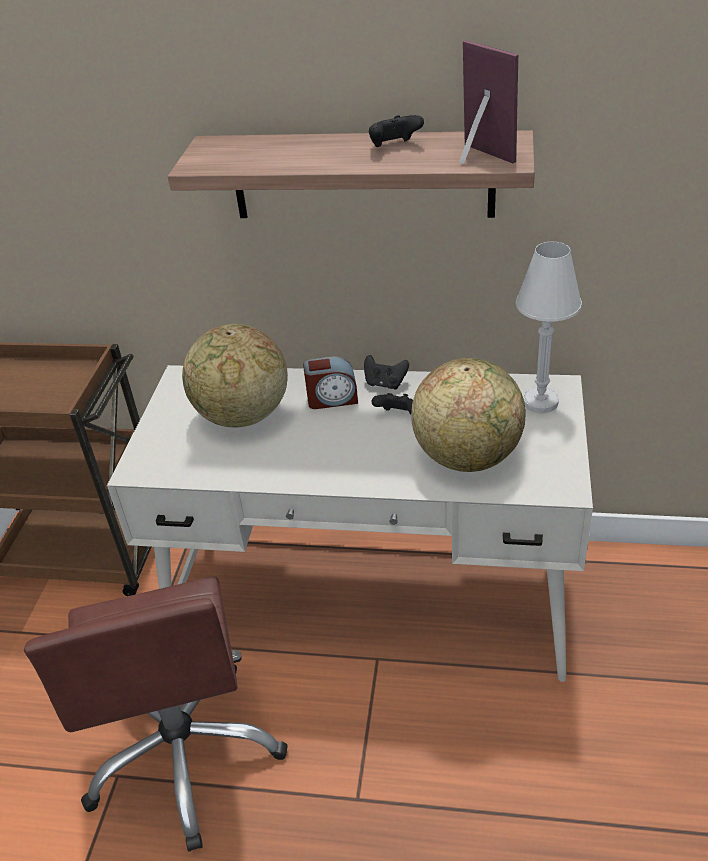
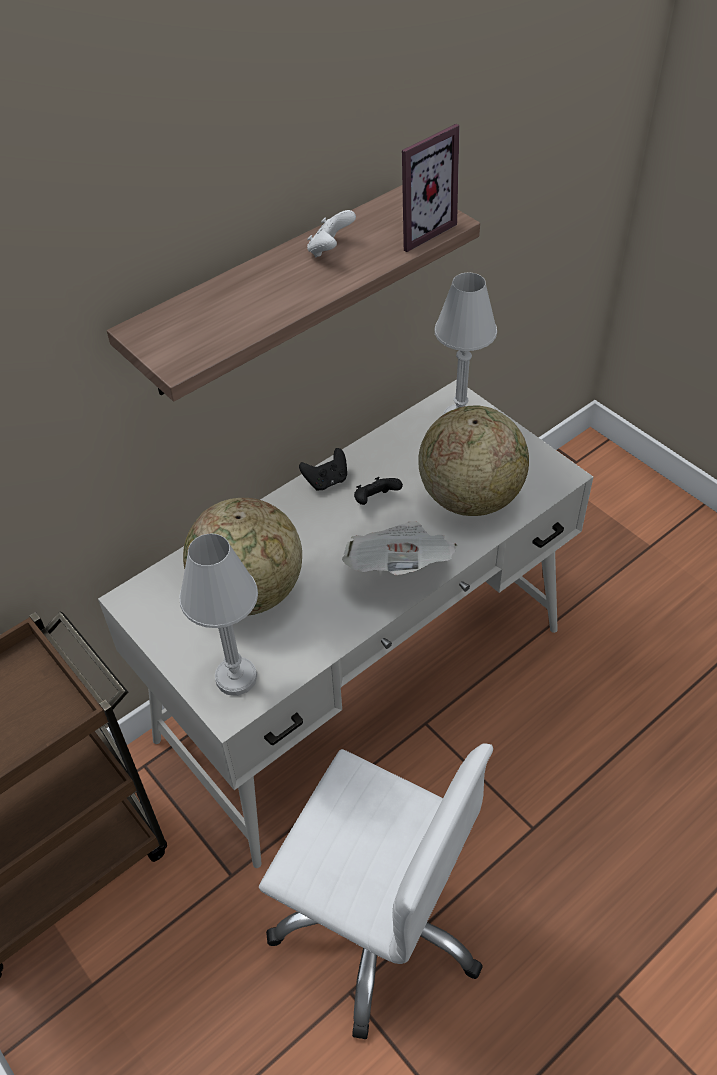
camera: 50 degrees left, 10 degrees up
brown office chair [24,576,288,852] -> white office chair [259,743,493,1039]
alarm clock [303,356,358,409] -> none
black game controller [369,115,424,147] -> white game controller [307,210,356,258]
picture frame [459,40,518,164] -> picture frame turned 135 degrees clockwise [402,124,460,252]
none -> white table lamp [179,534,258,696]
none -> newspaper [342,521,458,575]

